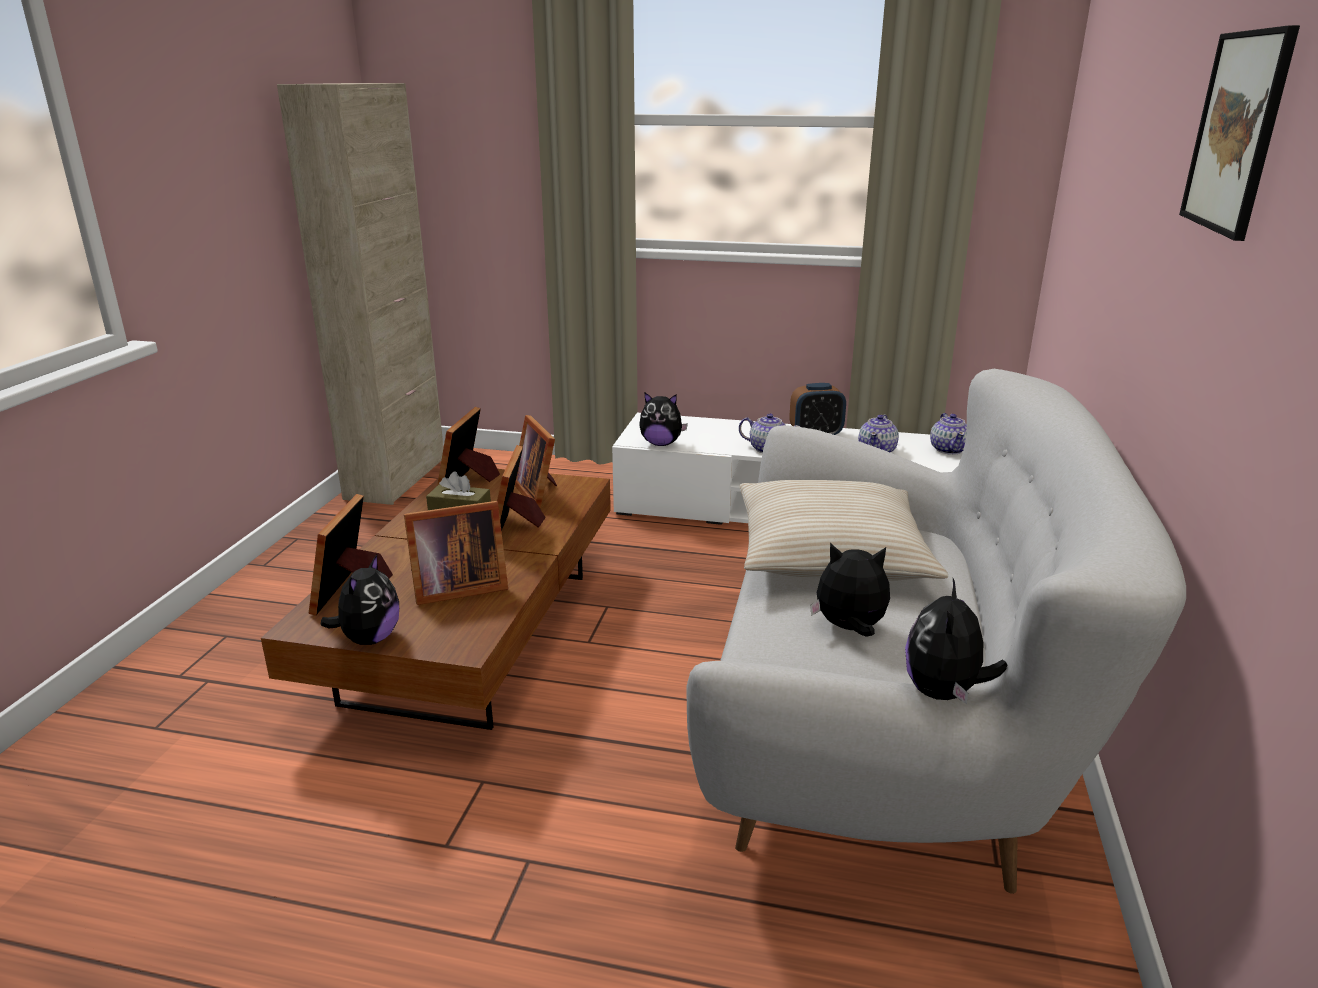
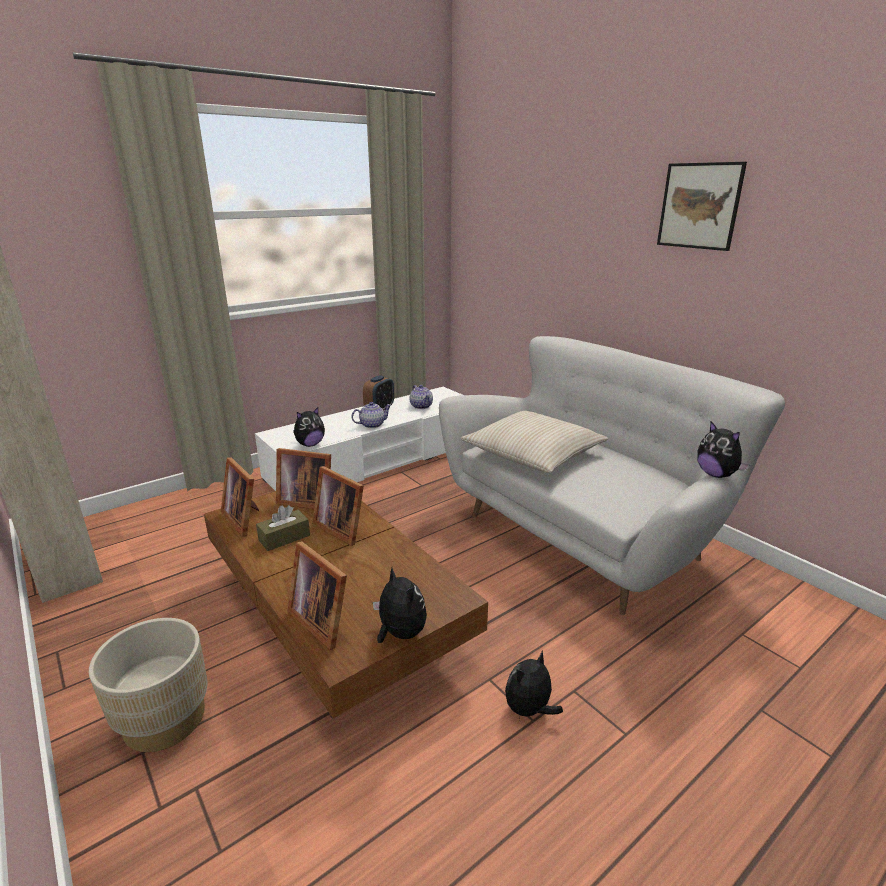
camera: 50 degrees left, 0 degrees up
picture frame [404,501,508,605] -> none
plush toy [810,543,890,637] -> plush toy moved to [505,651,563,719]
teapot [930,413,967,455] -> none
none -> beige planter [89,618,207,752]

